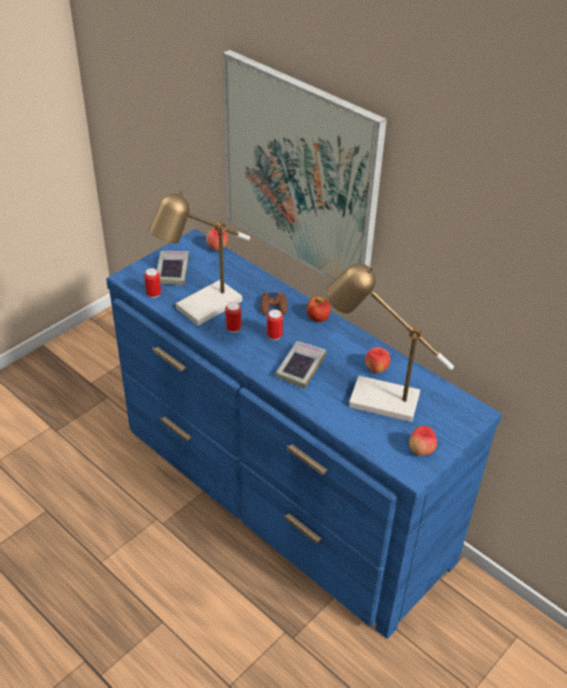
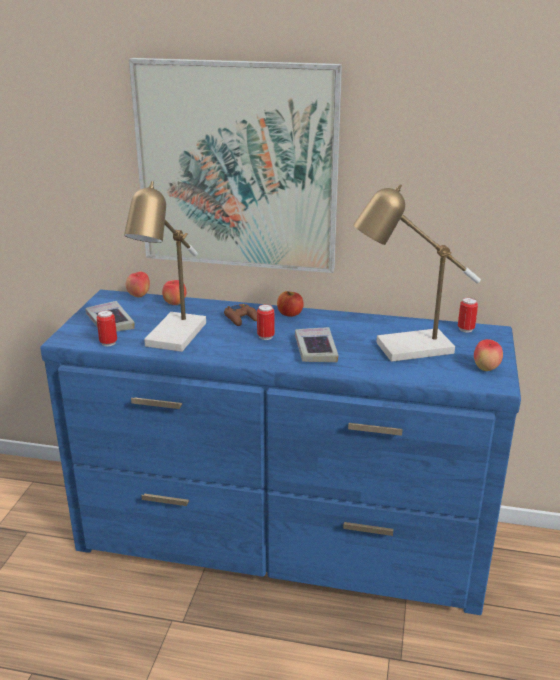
camera: 30 degrees left, 15 degrees down
can [225,302,241,333] -> can moved to [458,297,478,333]
apple [365,347,390,373] -> apple moved to [162,280,187,305]

